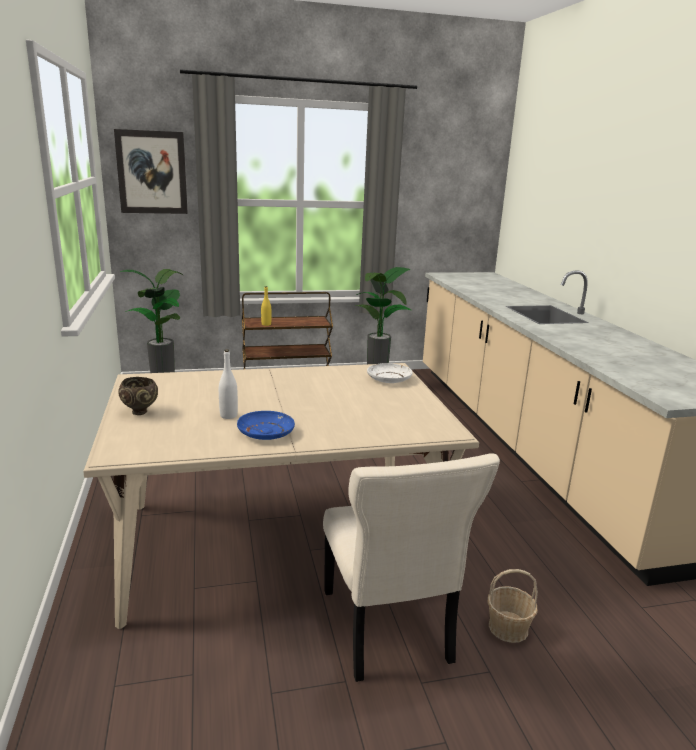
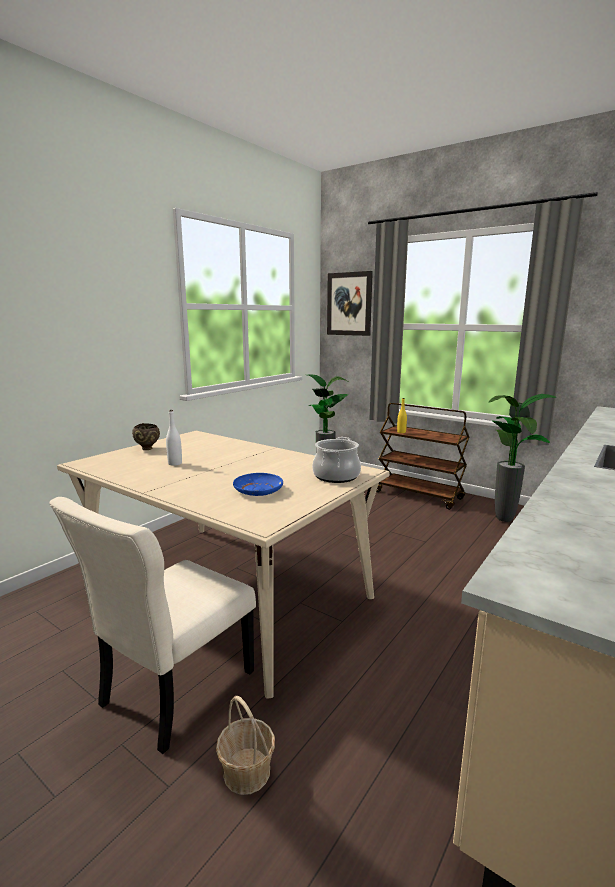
camera: 50 degrees right, 5 degrees down
blue plate [237,411,295,440] -> blue plate moved to [233,473,283,496]
white plate [367,363,413,383] -> cooking pot [312,437,361,483]

